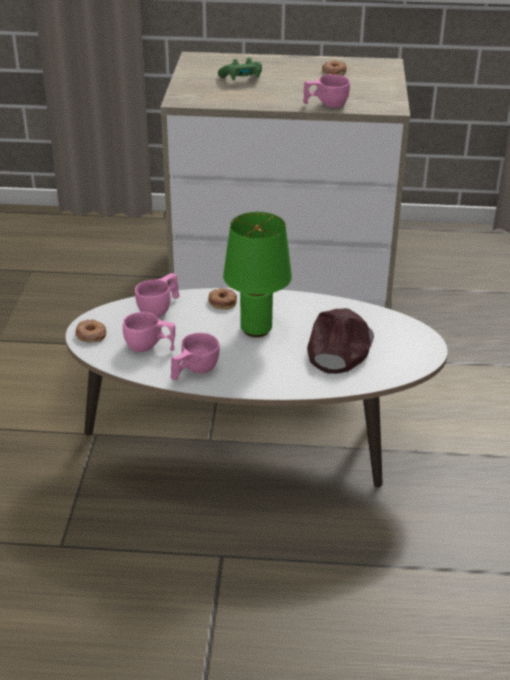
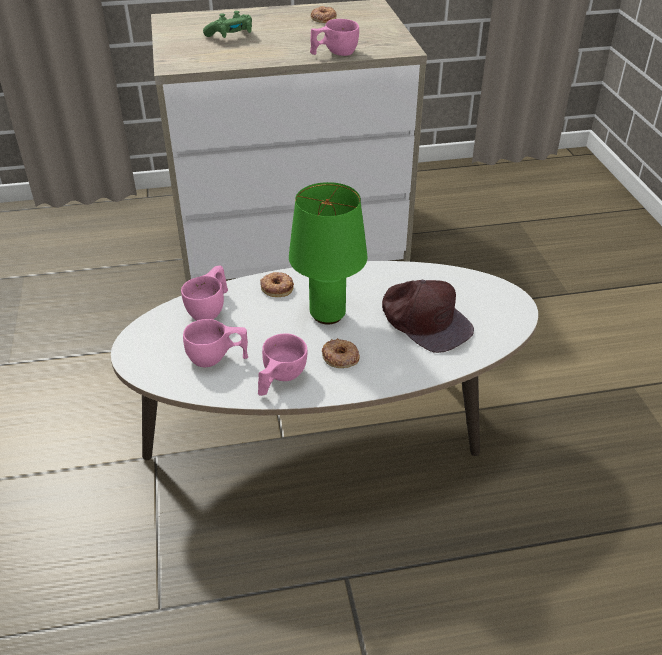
camera: 15 degrees left, 5 degrees up
donut [75,319,106,343] -> donut moved to [322,338,360,368]
brown cap [307,308,374,374] -> brown cap turned 135 degrees clockwise [382,280,474,353]

